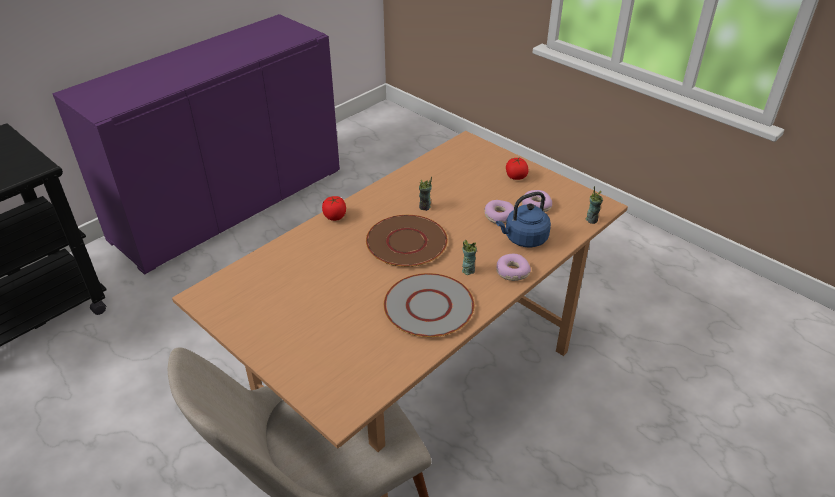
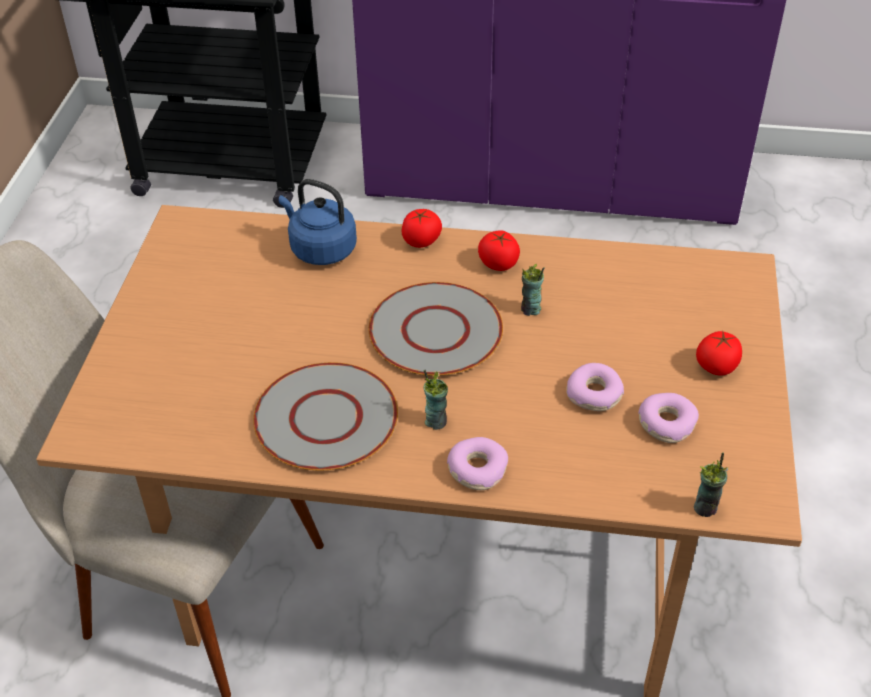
camera: 55 degrees right, 5 degrees up
brown plate [366,215,448,267] -> grey plate [369,282,503,376]
blue kettle [496,192,551,247] -> blue kettle moved to [279,179,357,265]
none -> tomato [478,230,520,271]

